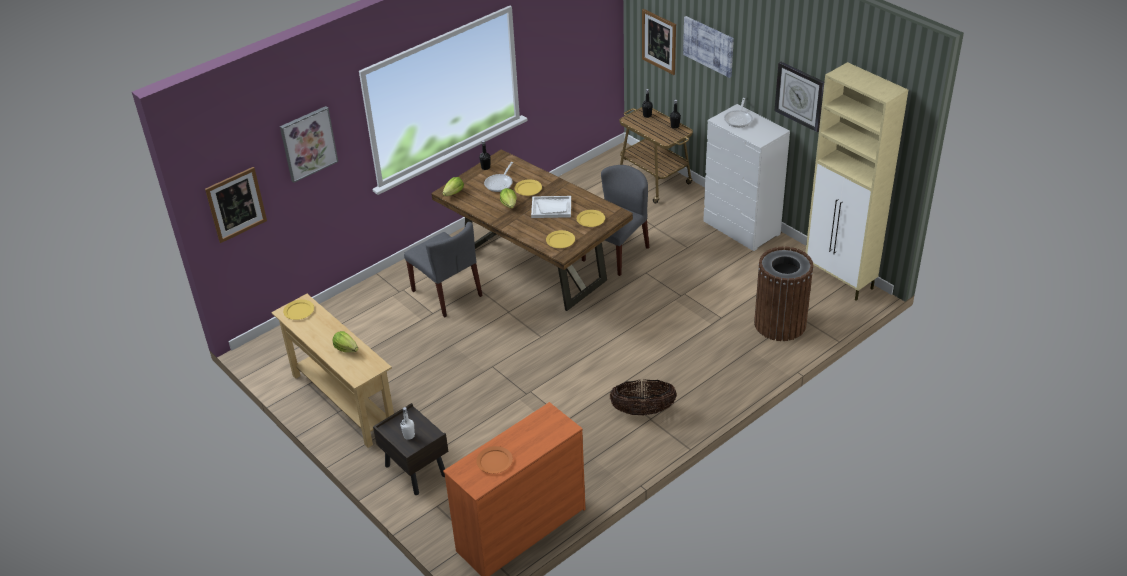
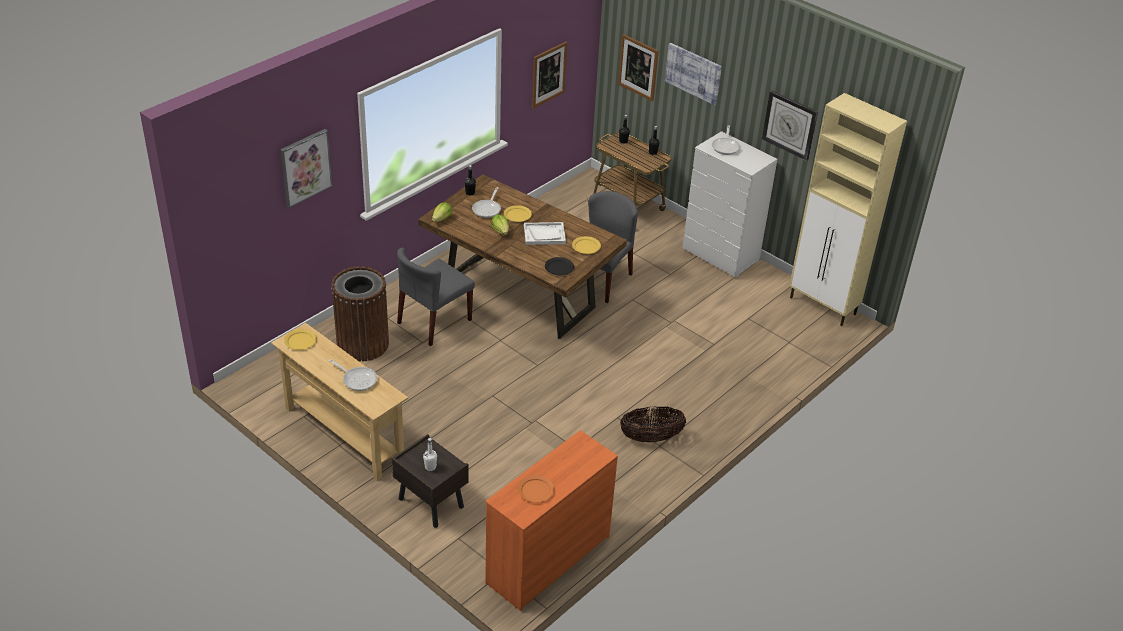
camera: 10 degrees left, 0 degrees up
picture [205,167,267,243] -> picture moved to [532,42,567,108]
lettuce [333,331,358,353] -> frying pan [329,359,377,391]
grey chair [404,222,483,317] -> grey chair turned 90 degrees clockwise [397,248,475,346]
yellow plate [546,230,575,248] -> black plate [545,257,574,275]
brown trash can [754,247,814,341] -> brown trash can moved to [331,266,389,362]

